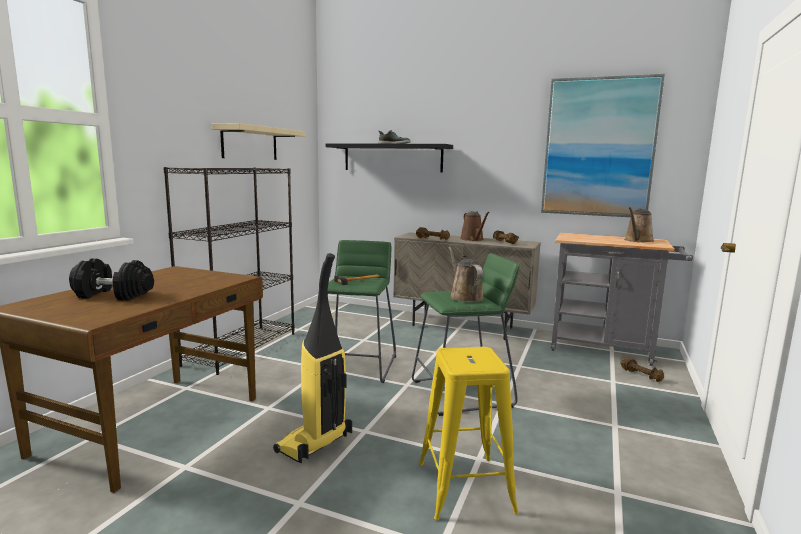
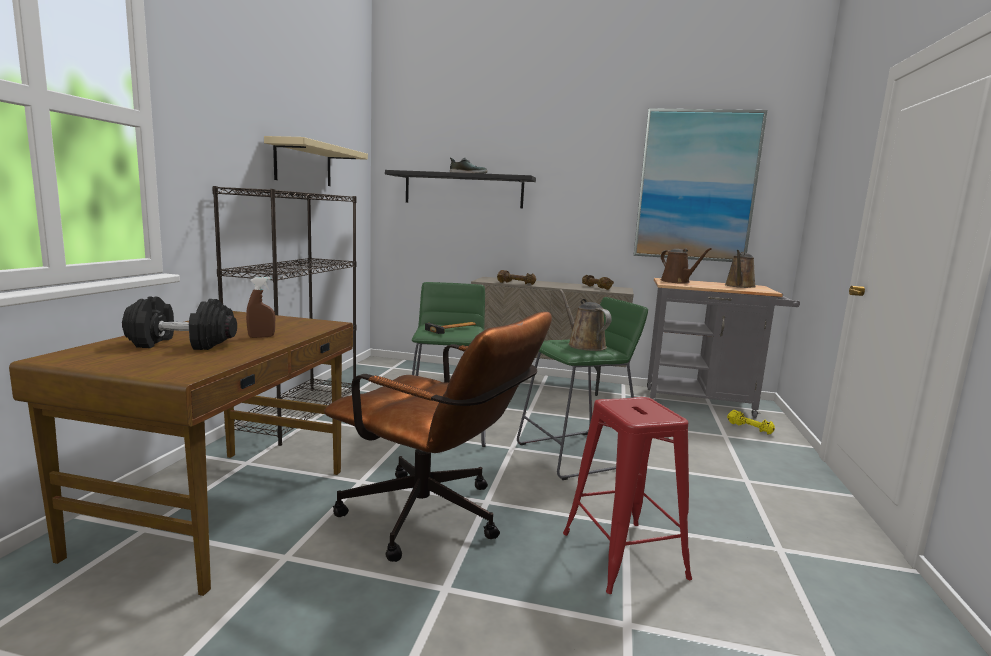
camera: 10 degrees left, 0 degrees up
vacuum cleaner [273,253,352,463] -> brown office chair [324,312,552,562]
yellow stool [419,347,519,520] -> red stool [563,397,692,594]
brown watering can [460,211,490,241] -> brown watering can moved to [660,248,712,284]
brown dumbbell [620,357,664,382] -> yellow dumbbell [727,410,775,435]
none -> brown spray bottle [246,277,275,338]

